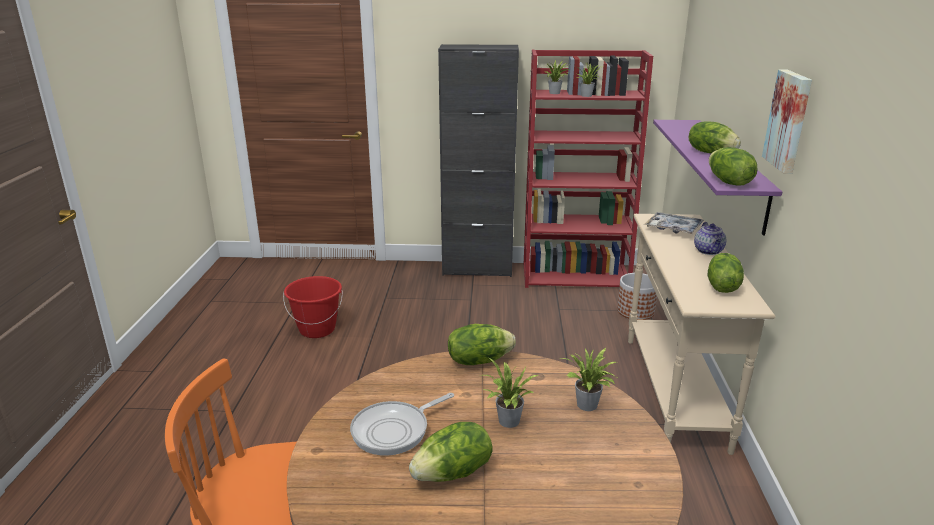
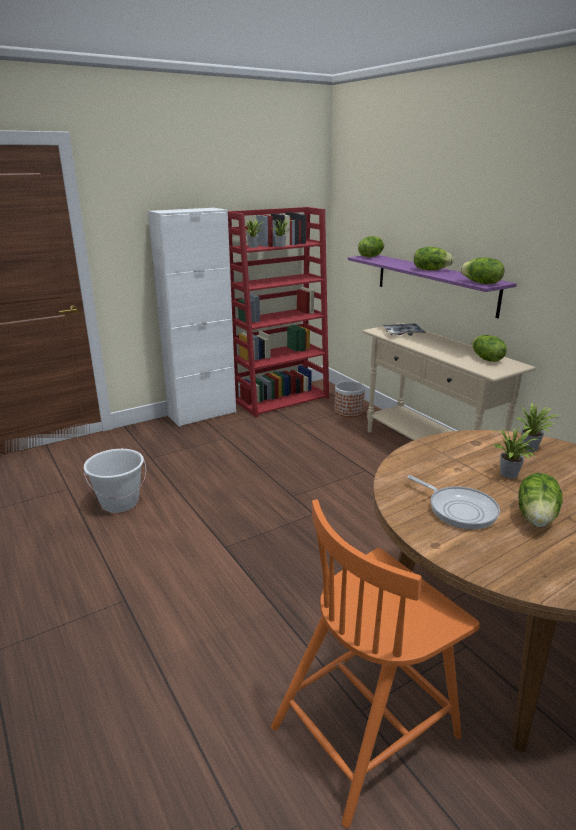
camera: 35 degrees left, 0 degrees up
red bucket [283,276,343,338] -> white bucket [84,449,146,513]
frying pan [350,393,454,456] -> frying pan turned 60 degrees counterclockwise [407,475,500,529]
black cabinet [438,44,519,277] -> white cabinet [148,208,236,427]
lettuce [448,324,516,365] -> lettuce moved to [358,236,384,257]
teapot [694,222,726,255] -> none
picture [762,69,812,174] -> none

